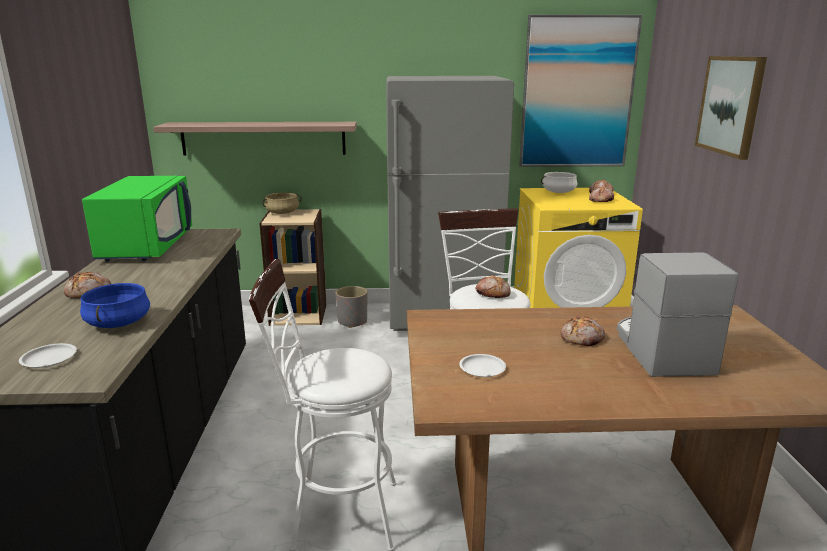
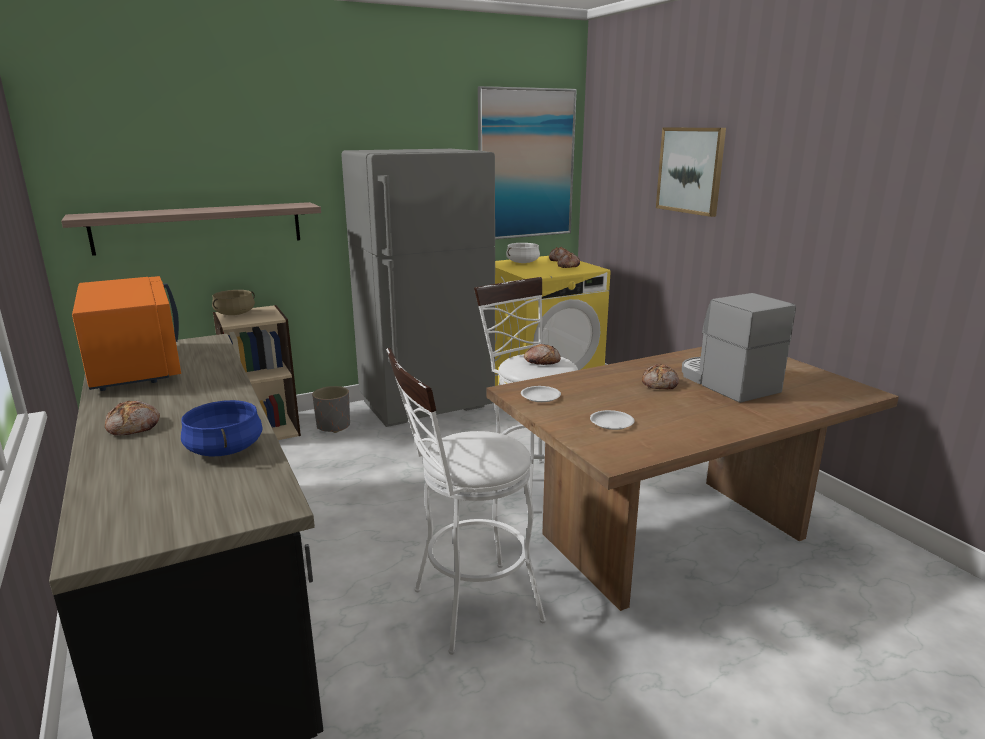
camera: 25 degrees left, 0 degrees up
white plate [19,343,77,368] -> white plate moved to [521,386,561,402]
green microwave [82,176,192,262] -> orange microwave [72,276,181,391]

